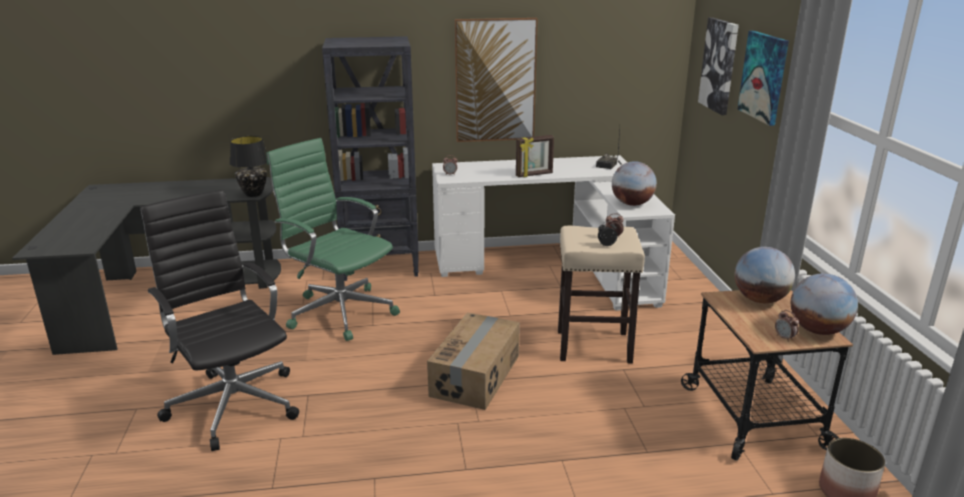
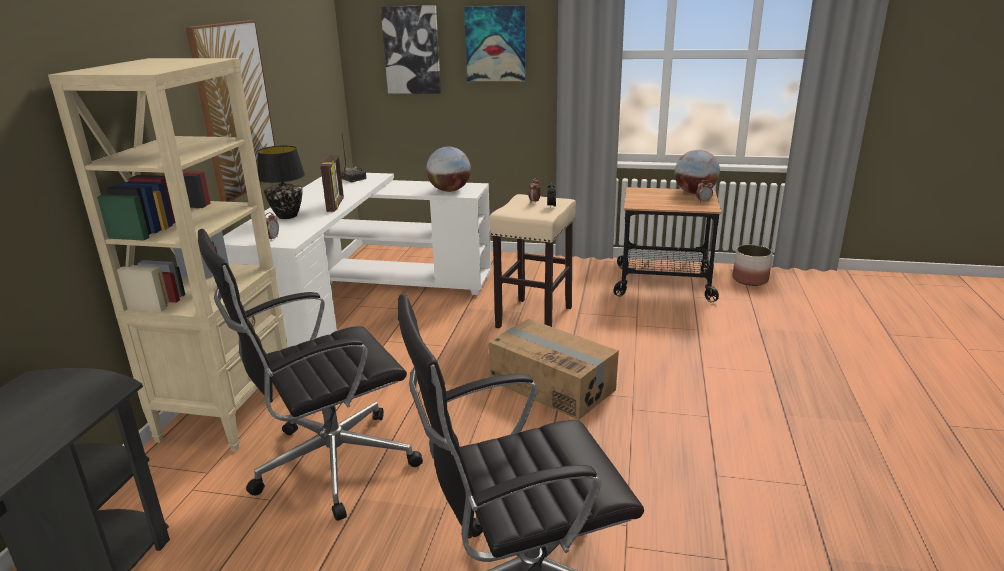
camera: 70 degrees left, 0 degrees up
black table lamp [229,136,267,197] -> black table lamp moved to [257,146,305,219]
green office chair [266,138,400,341] -> black office chair [198,229,423,521]
black bookcase [322,36,419,281] -> beige bookcase [48,58,288,452]
globe [735,247,795,303] -> none

